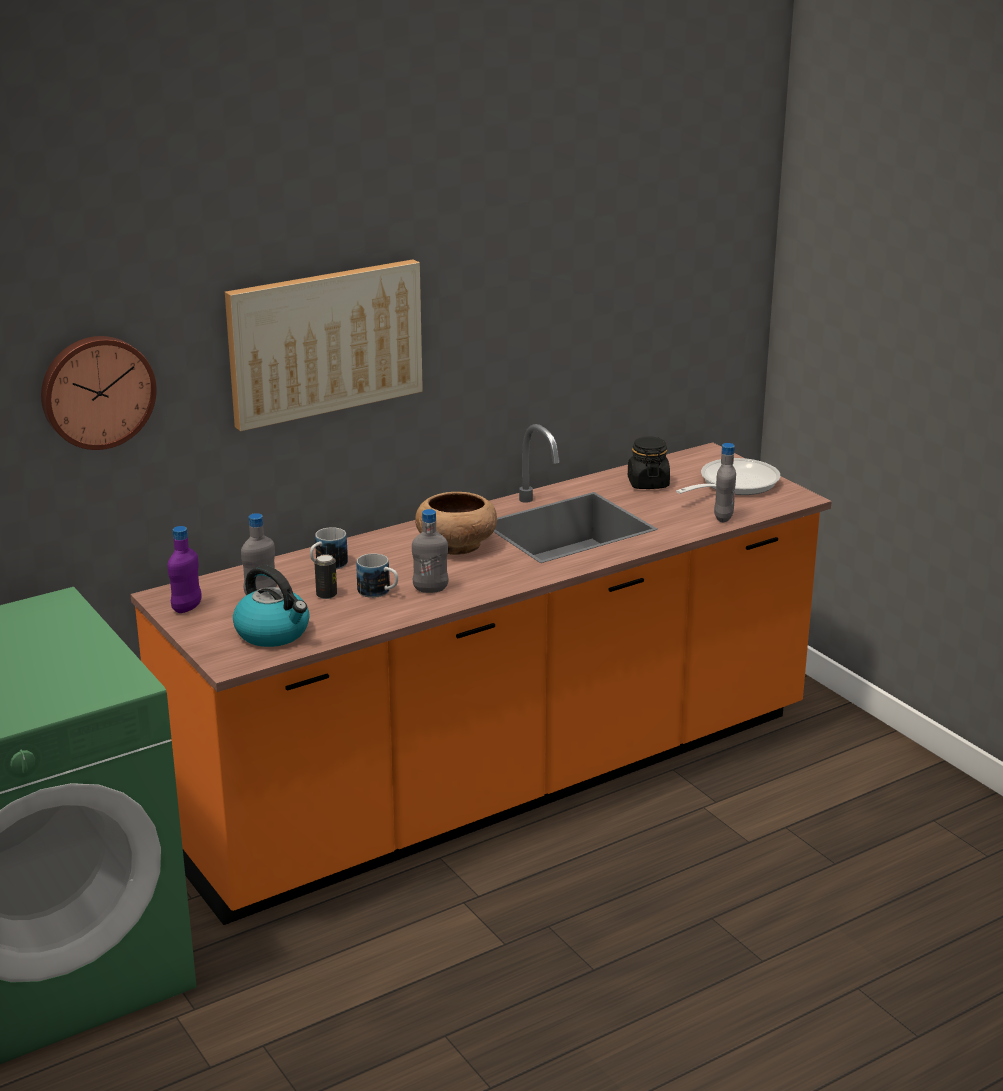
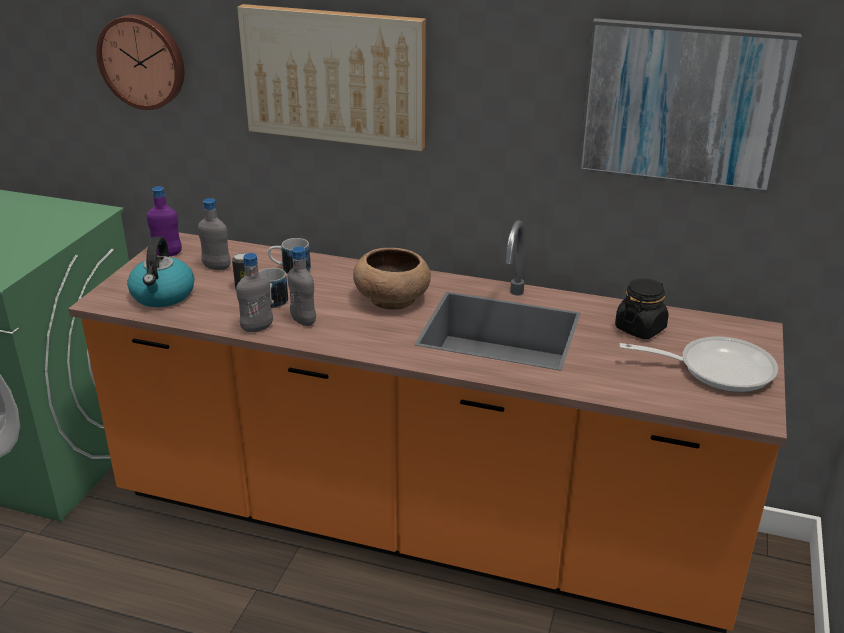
camera: 50 degrees right, 5 degrees up
grey bottle [714,443,736,522] -> grey bottle moved to [236,253,273,332]
none -> picture [578,18,802,193]

